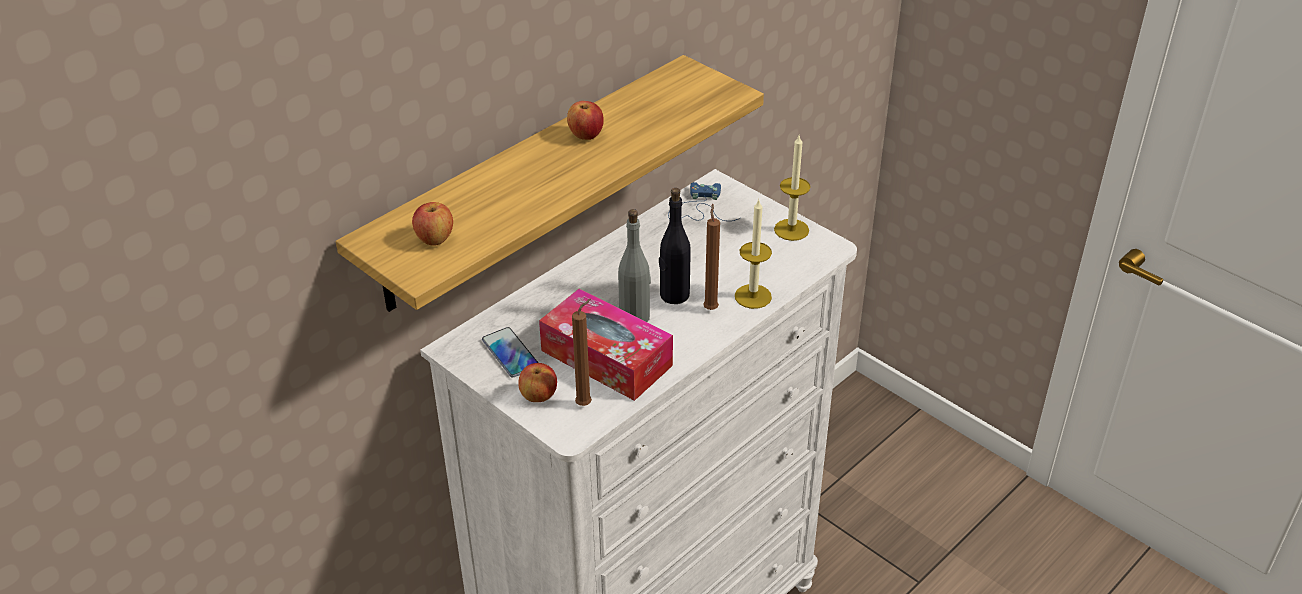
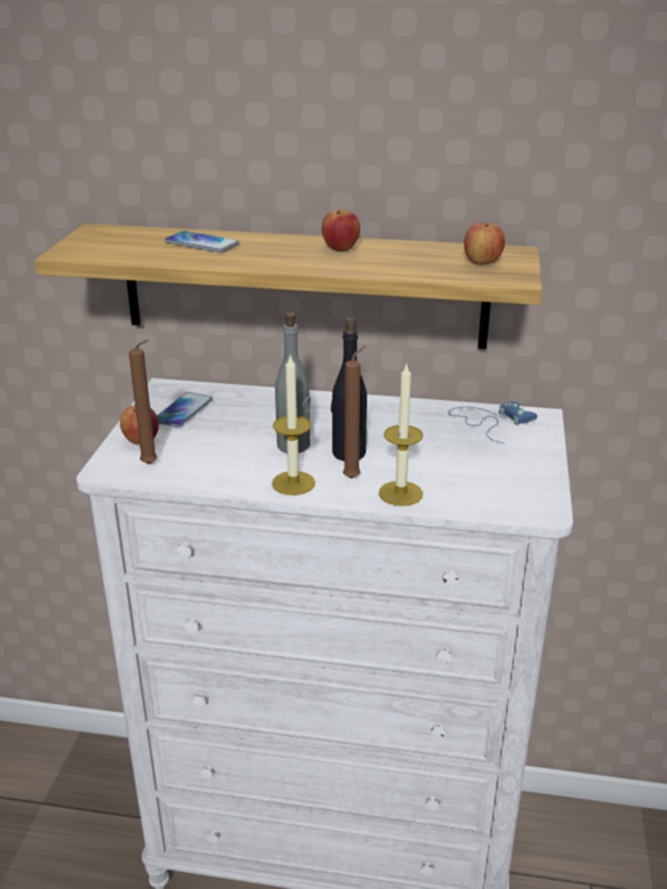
camera: 55 degrees right, 10 degrees down
apple [412,202,453,246] -> apple moved to [464,223,505,265]
tissue box [539,288,673,401] -> none
candle [774,136,810,241] -> candle moved to [272,354,315,495]
none -> phone [165,231,239,252]

